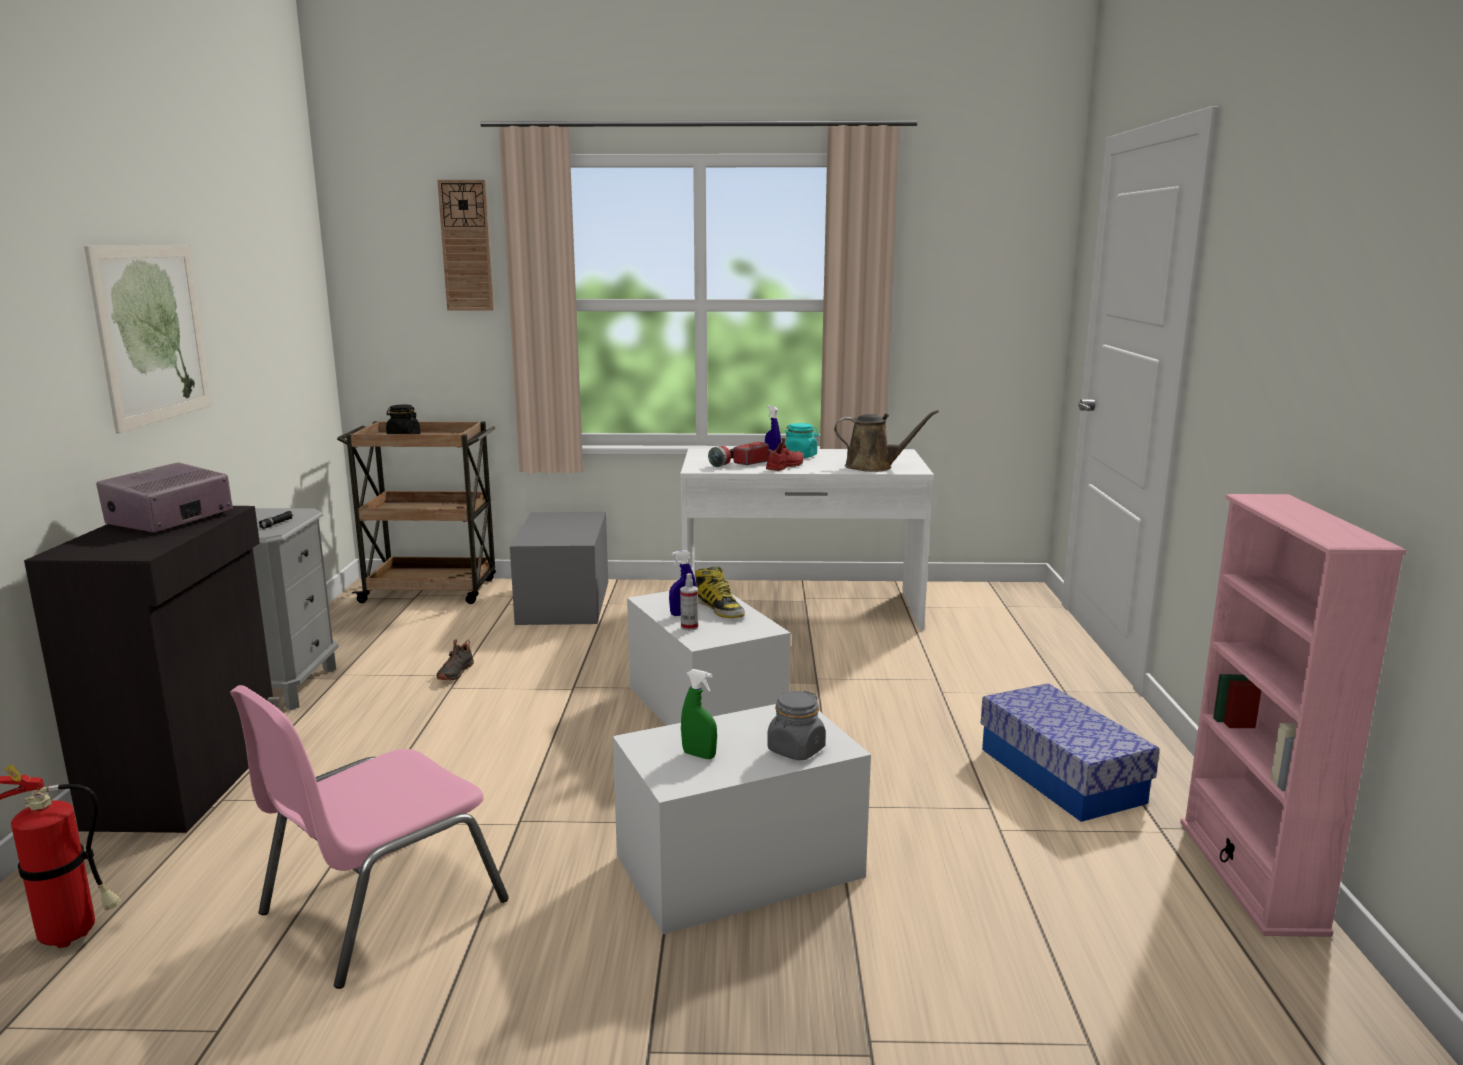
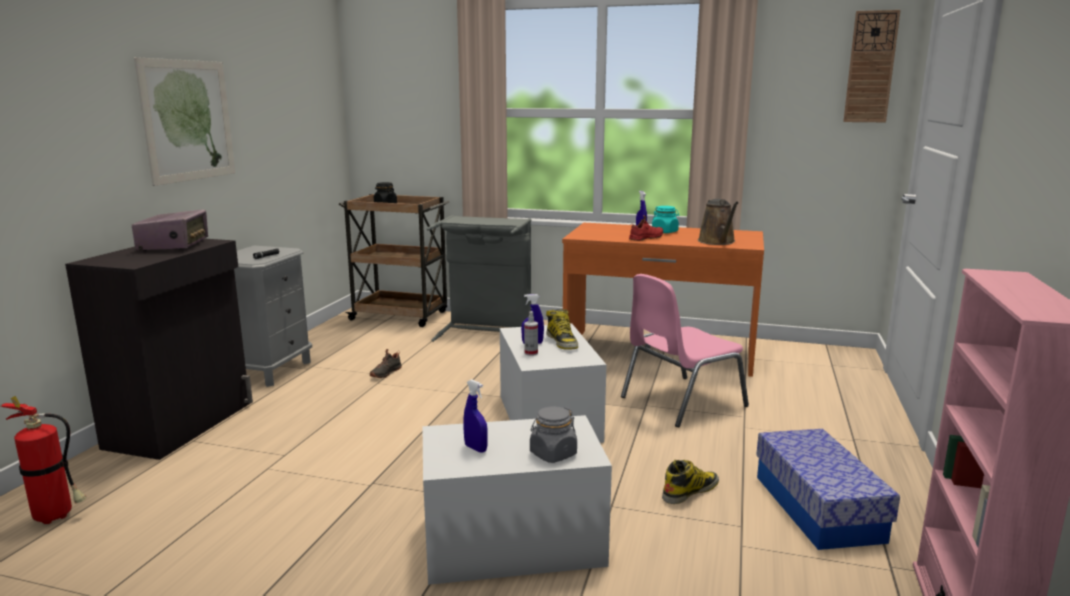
camera: 15 degrees right, 0 degrees up
radio [96,463,233,533] -> radio turned 135 degrees clockwise [132,210,208,251]
pink chair [230,685,509,989] -> pink chair moved to [621,274,749,427]
wall clock [437,180,494,311] -> wall clock moved to [843,10,901,122]
grey storage box [510,512,608,625] -> grey laundry basket [427,215,531,342]
white desk [680,448,934,630] -> orange desk [562,223,764,377]
green spray bottle [681,669,717,759] -> blue spray bottle [463,379,488,453]
flashlight [708,441,769,467] -> none
brown watering can [834,410,939,472] -> brown watering can turned 60 degrees clockwise [698,199,739,245]
none -> boot [662,460,719,504]

